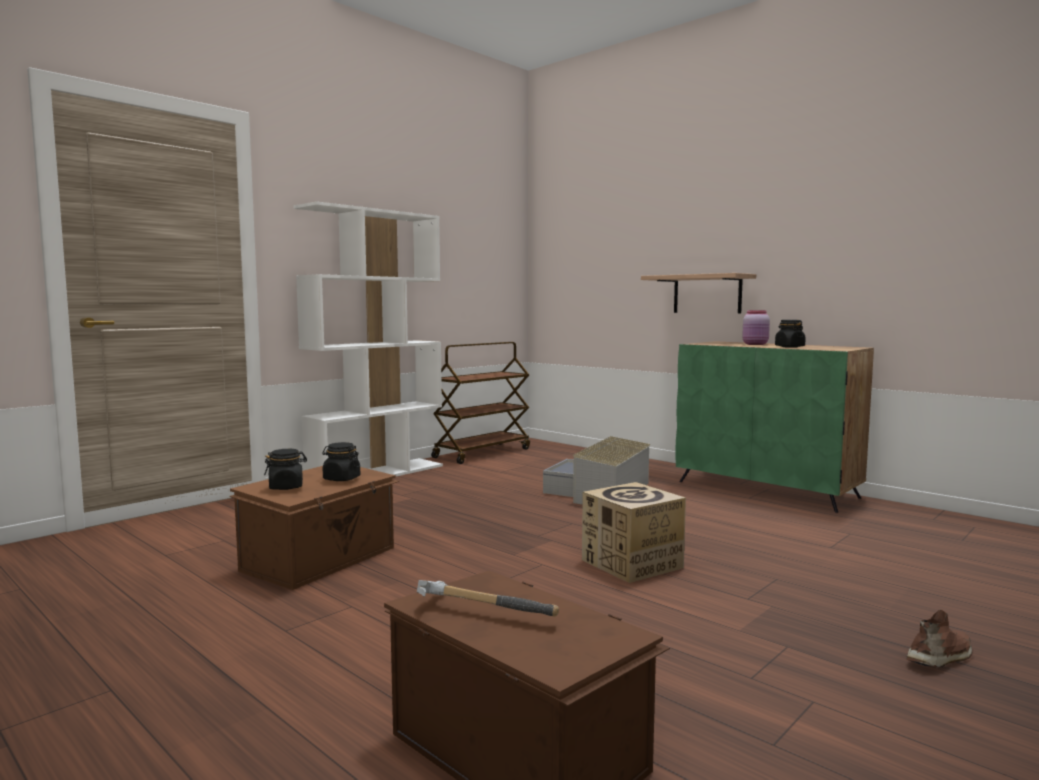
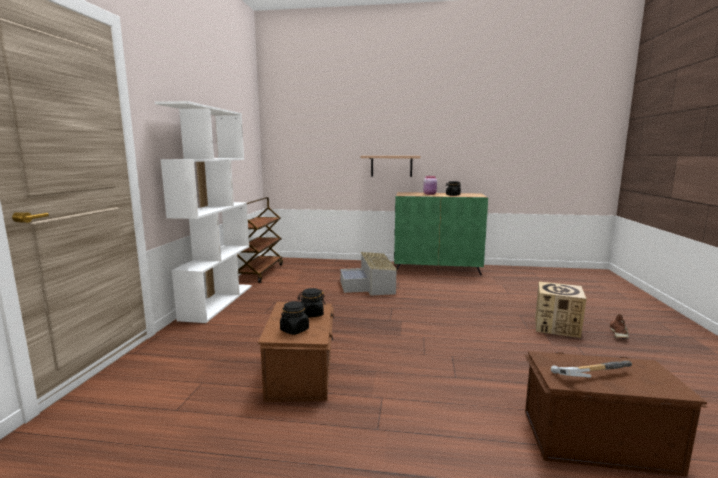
camera: 35 degrees left, 5 degrees up
cardboard box [582,482,686,583] -> cardboard box moved to [535,281,587,338]

